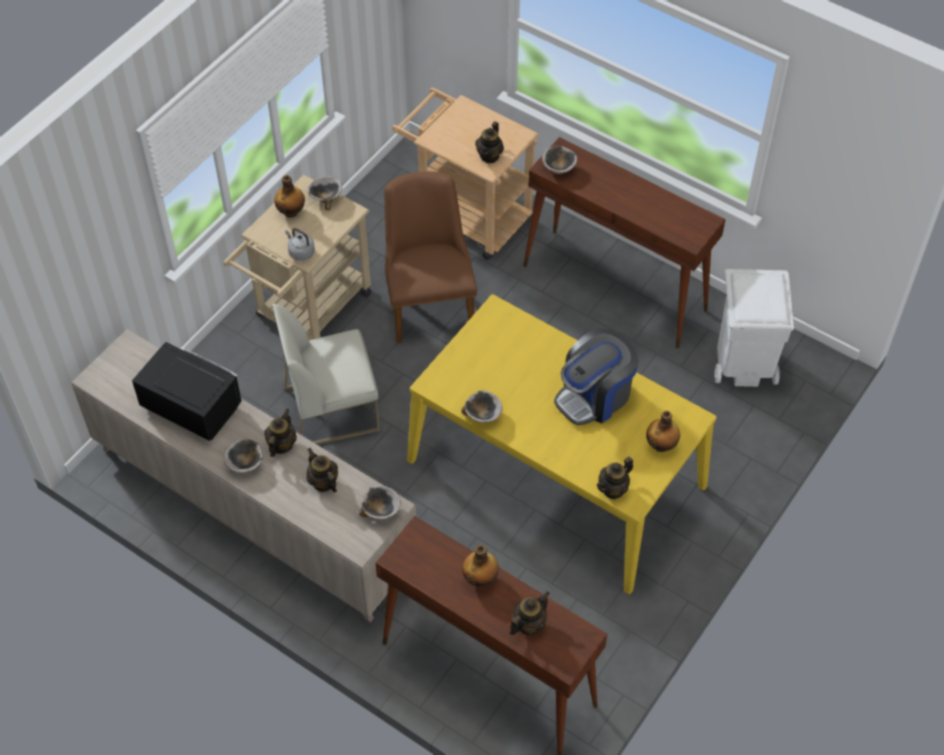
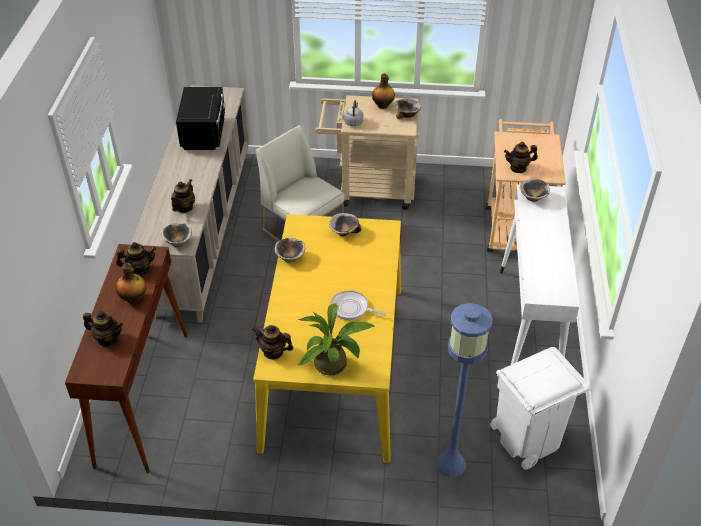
camera: 60 degrees right, 10 degrees down
bowl [224,438,263,473] -> bowl moved to [329,213,361,236]
teapot [264,409,297,457] -> teapot moved to [116,242,156,276]
brown chair [384,171,477,343] -> none
brown console table [523,137,726,348] -> white console table [500,184,579,365]
coffee machine [554,329,639,425] -> frying pan [330,290,387,320]
bottle [646,411,680,452] -> potted plant [298,303,376,375]
none -> blue floor lamp [436,303,493,477]

